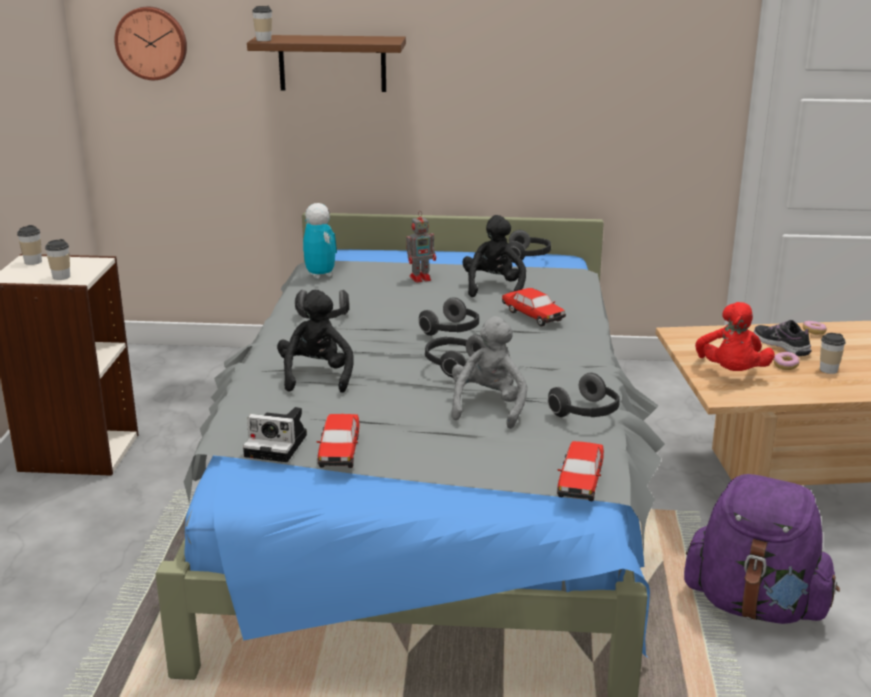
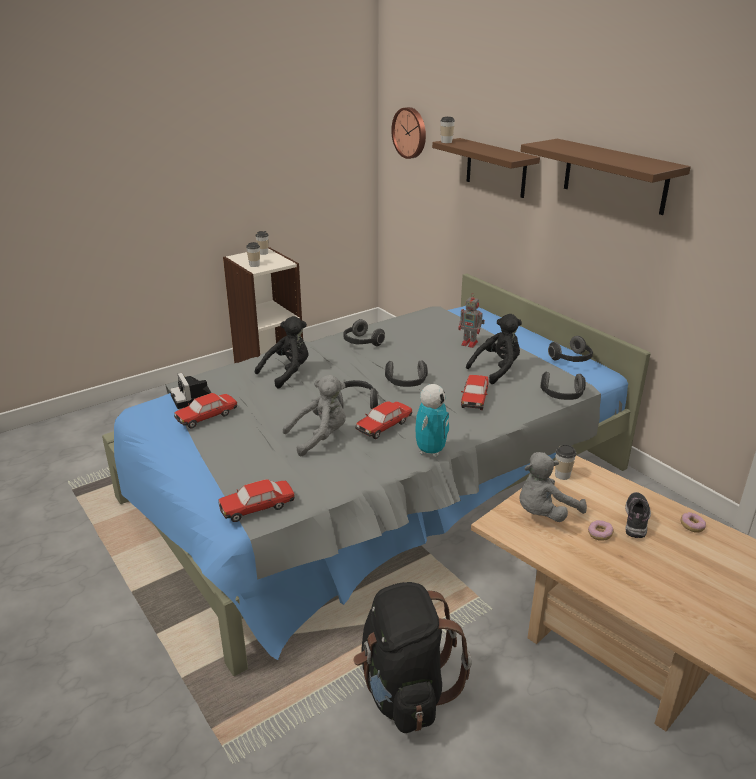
camera: 50 degrees right, 5 degrees up
toy robot [303,203,337,279] -> toy robot moved to [416,384,449,457]
headphones [548,373,620,417] -> headphones moved to [540,371,586,400]
purple backpack [684,474,840,624] -> black backpack [353,582,472,733]
red plush toy [695,302,775,371] -> grey plush toy [519,452,587,522]
cup [820,333,846,374] -> cup moved to [555,445,576,480]
none -> toy car [355,401,412,439]
none -> brown shelf [520,139,691,215]

